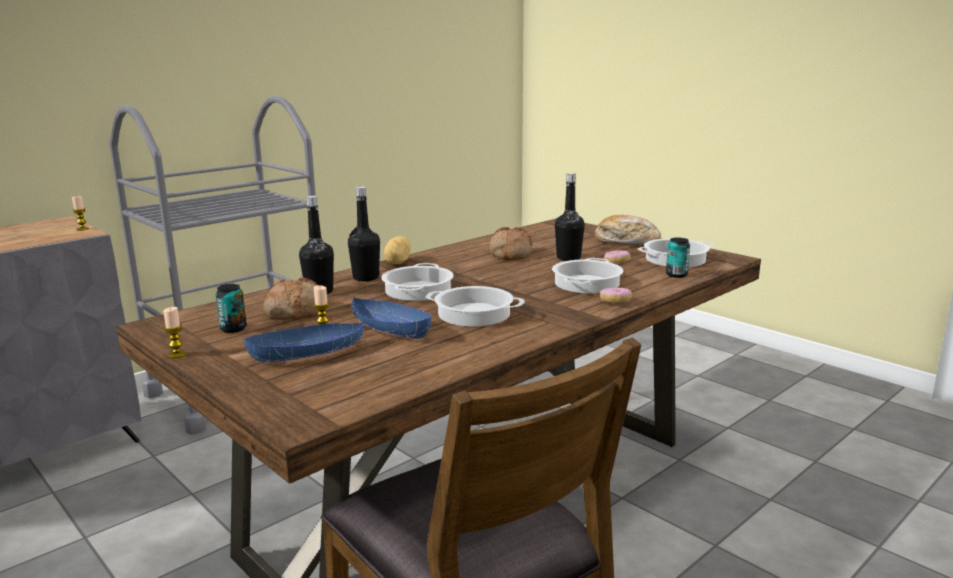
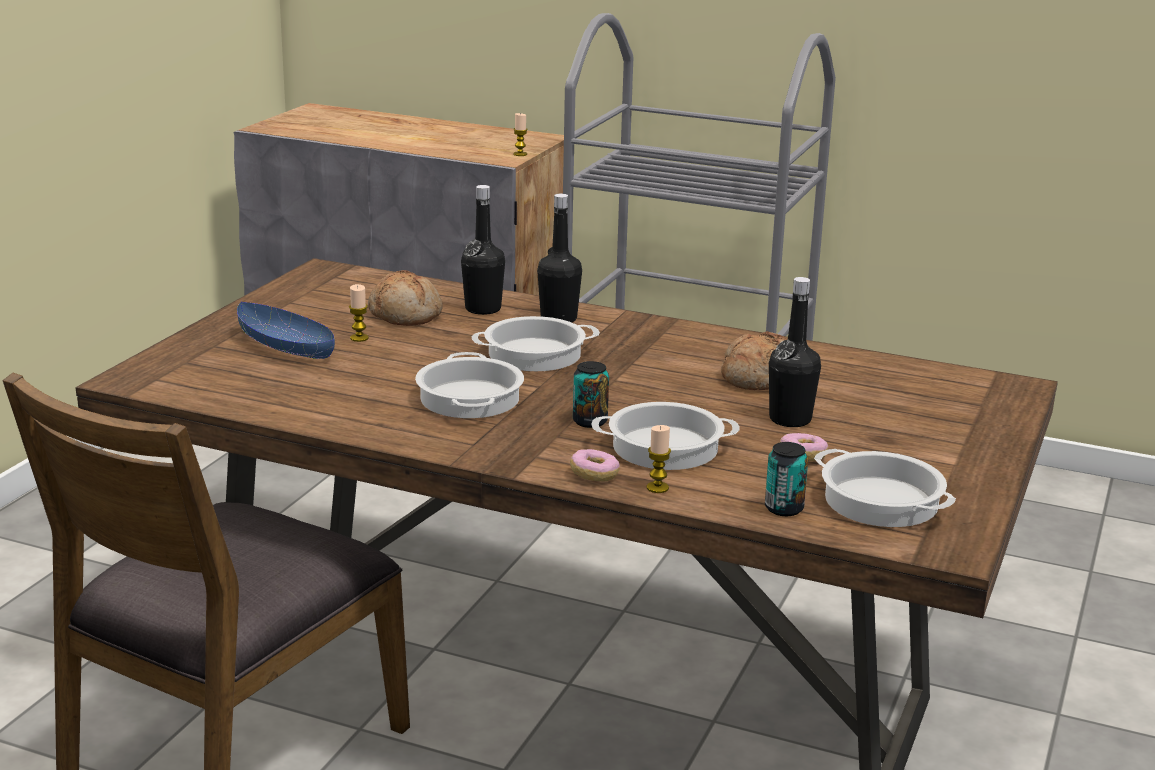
camera: 65 degrees right, 5 degrees up
candle [163,307,186,358] -> candle moved to [646,425,671,493]
can [216,284,247,333] -> can moved to [573,361,609,428]
blue bowl [352,297,431,339] -> none
potato [384,236,411,264] -> none
bread [595,215,661,245] -> none

